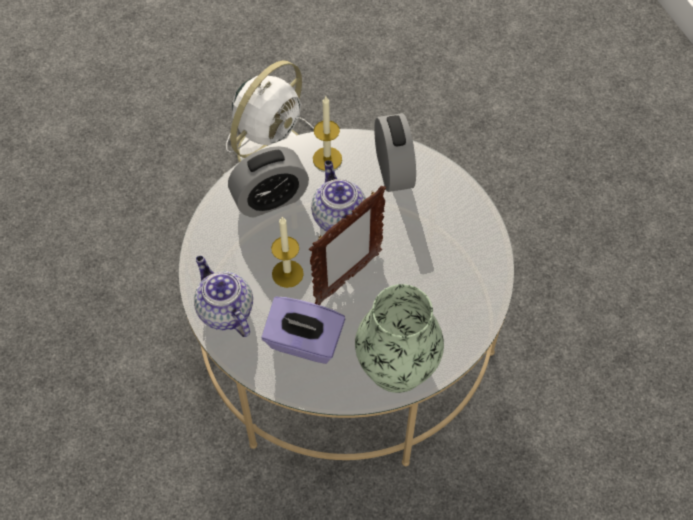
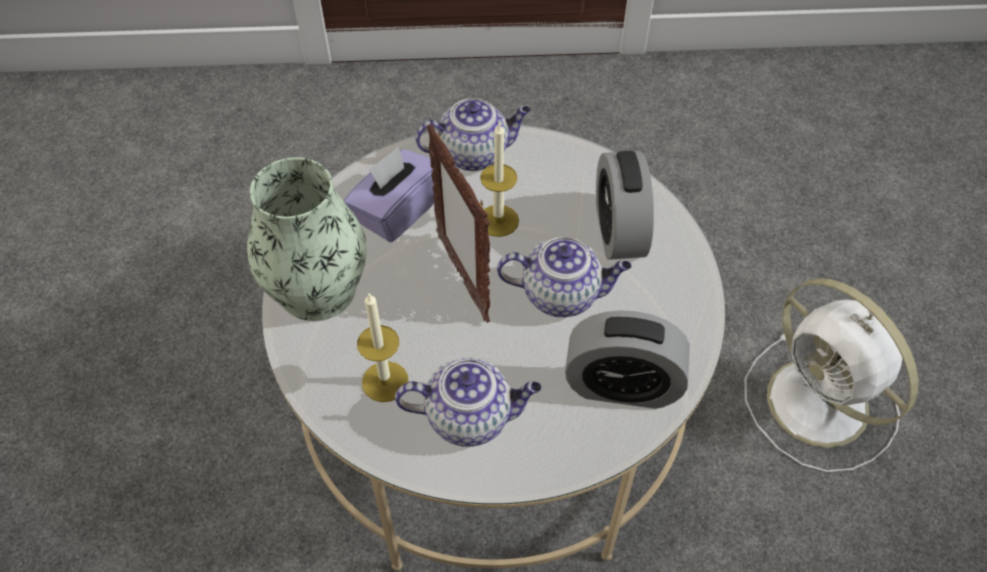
camera: 110 degrees right, 5 degrees down
candle [313,96,342,171] -> candle moved to [357,293,409,402]
none -> teapot [395,358,542,447]

